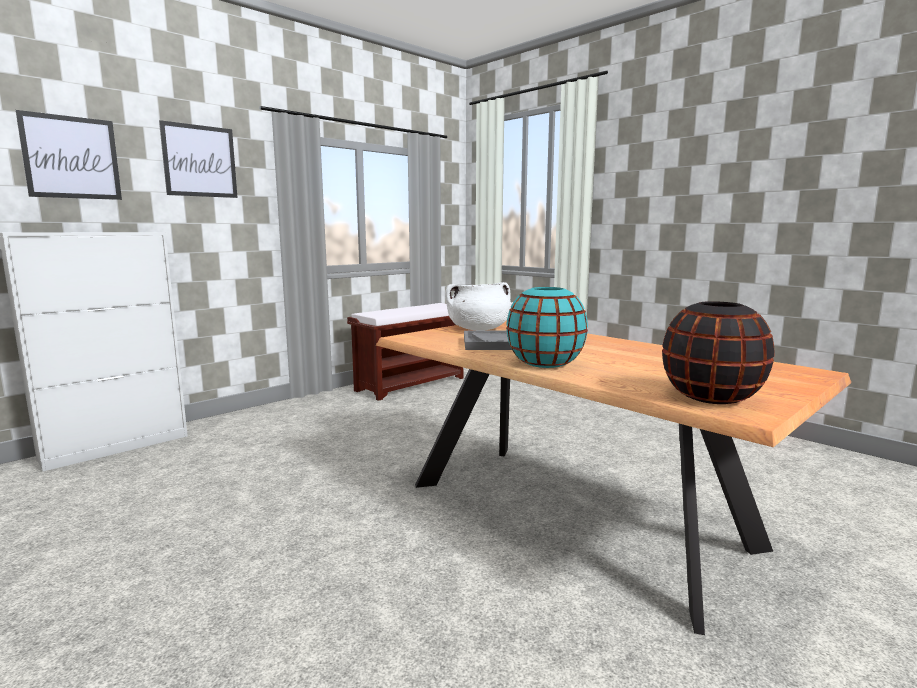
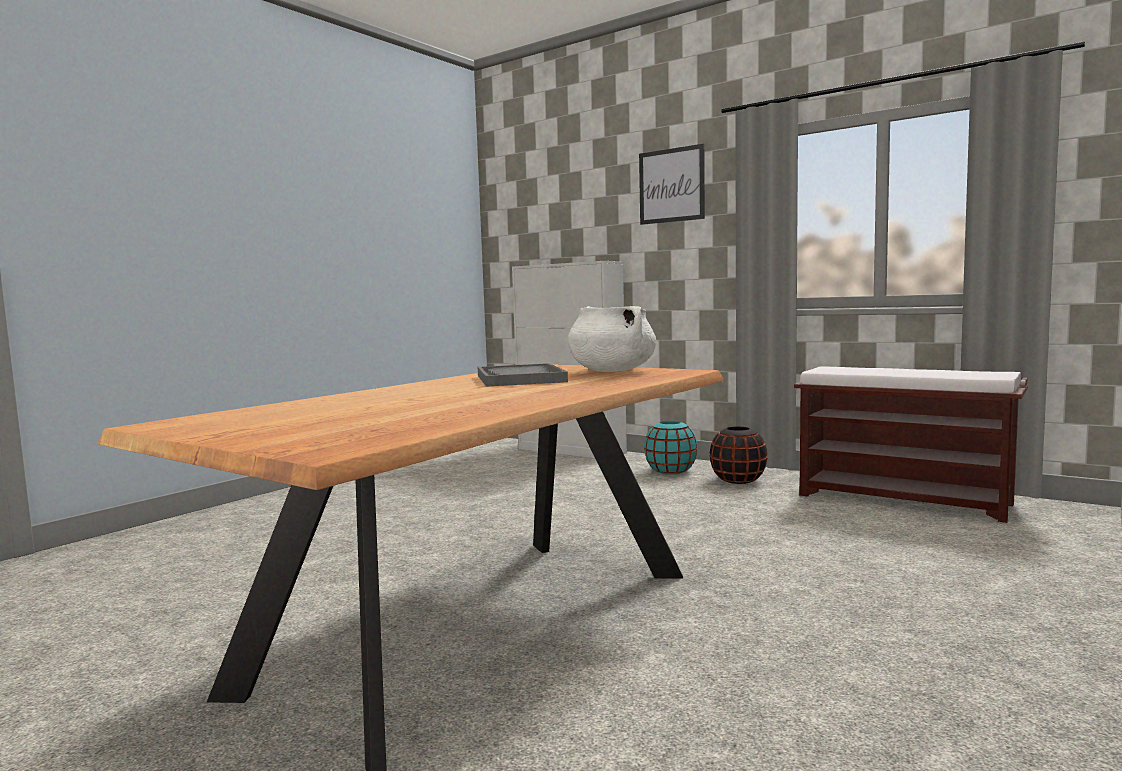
camera: 80 degrees right, 5 degrees down
picture [15,110,122,200] -> none
turquoise vase [506,287,588,368] -> turquoise vase moved to [644,421,698,475]
black vase [662,301,775,404] -> black vase moved to [710,427,768,484]

